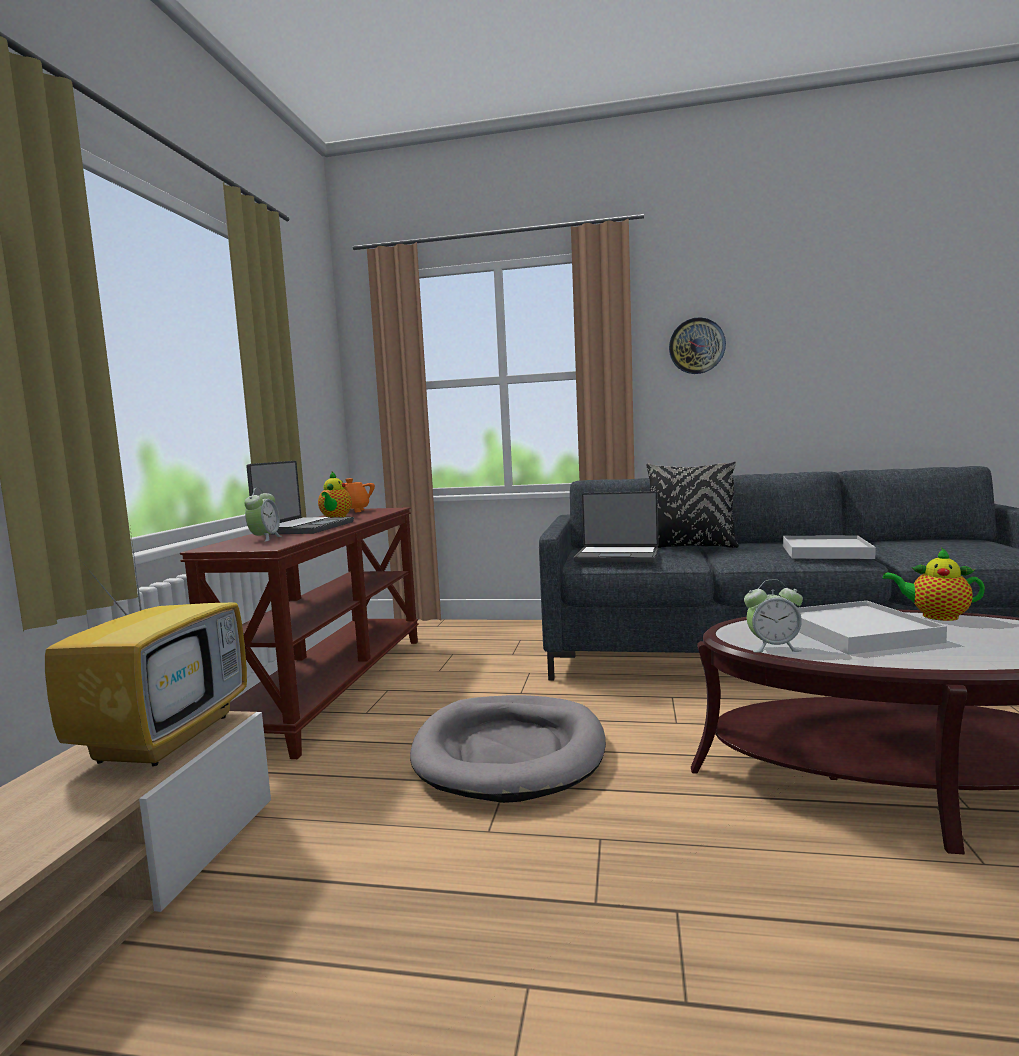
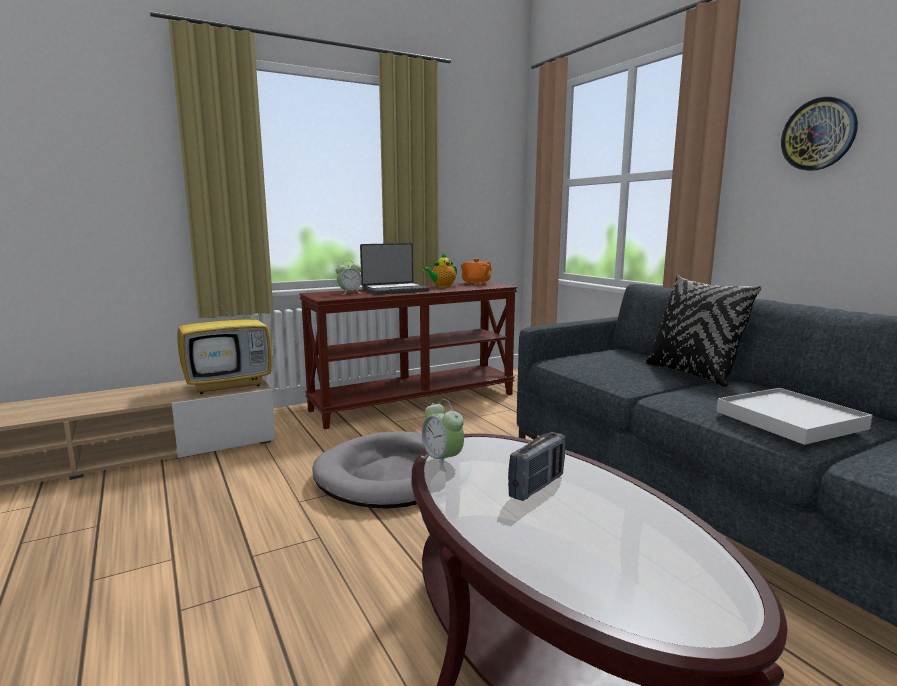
camera: 50 degrees right, 5 degrees up
laptop [574,491,659,562] -> none
white tray [798,601,947,654] -> radio [508,432,565,501]
teapot [883,548,985,621] -> none

